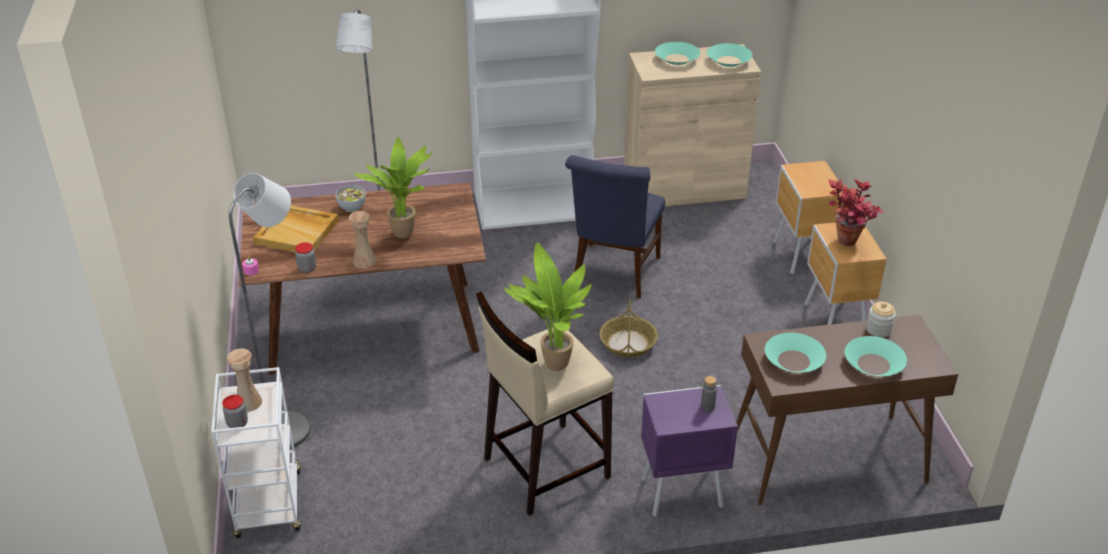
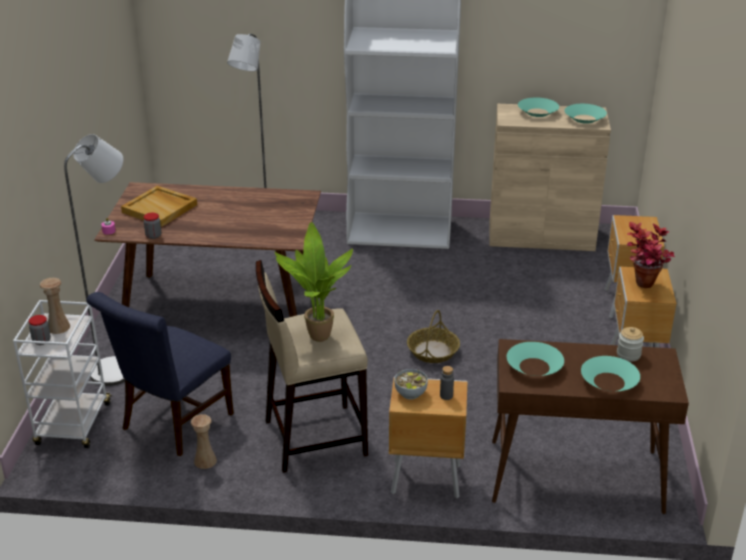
camera: 15 degrees right, 5 degrees down
bowl [335,185,366,212] -> bowl moved to [394,369,428,400]
beige vase [348,211,376,268] -> beige vase moved to [191,414,217,469]
potted plant [353,137,433,238] -> none
blue chair [565,155,665,298] -> blue chair moved to [86,292,234,456]
purple nightstand [641,385,738,517] -> brown nightstand [389,377,467,498]

